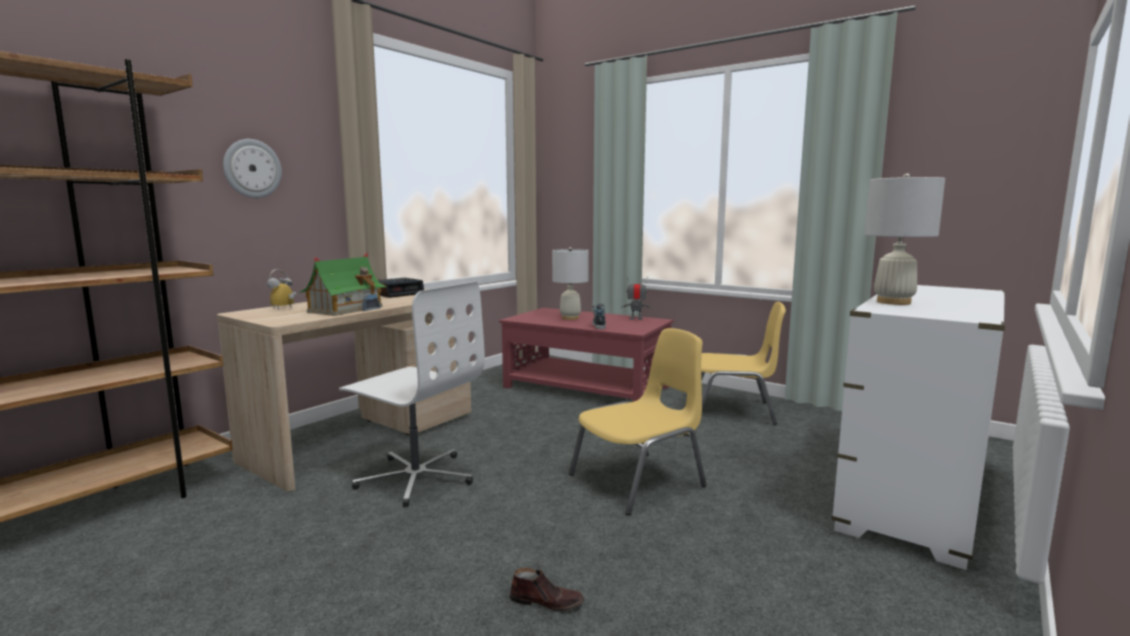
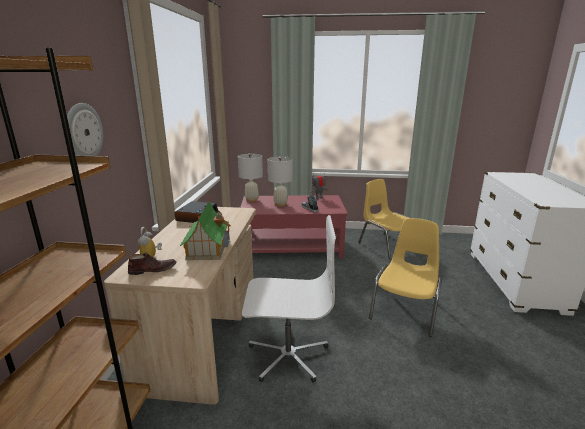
camera: 30 degrees left, 10 degrees up
brown shoe [510,567,585,611] -> brown shoe moved to [128,252,176,275]
yellow chair [701,302,786,425] -> yellow chair turned 105 degrees counterclockwise [358,179,410,259]
white table lamp [865,173,945,305] -> white table lamp moved to [238,154,263,202]

